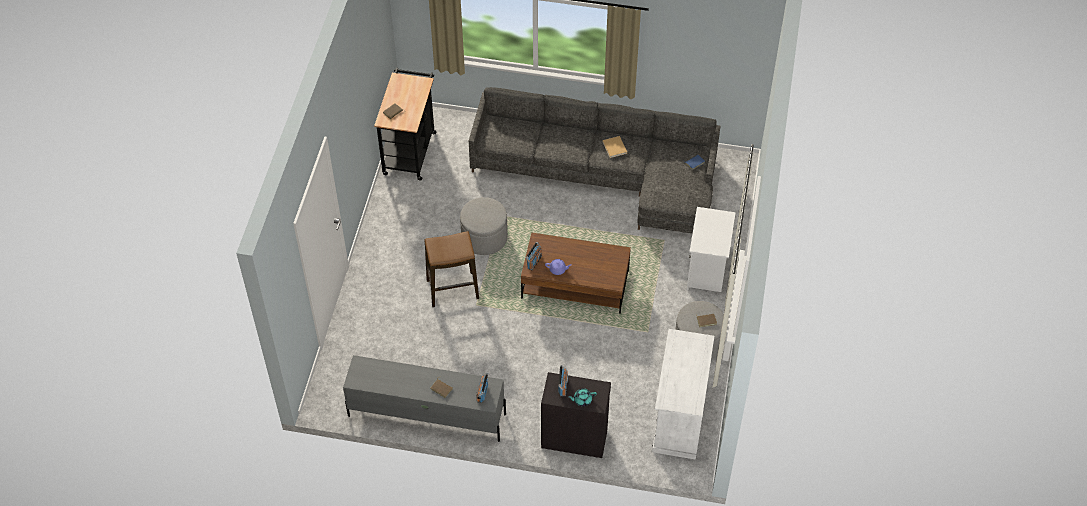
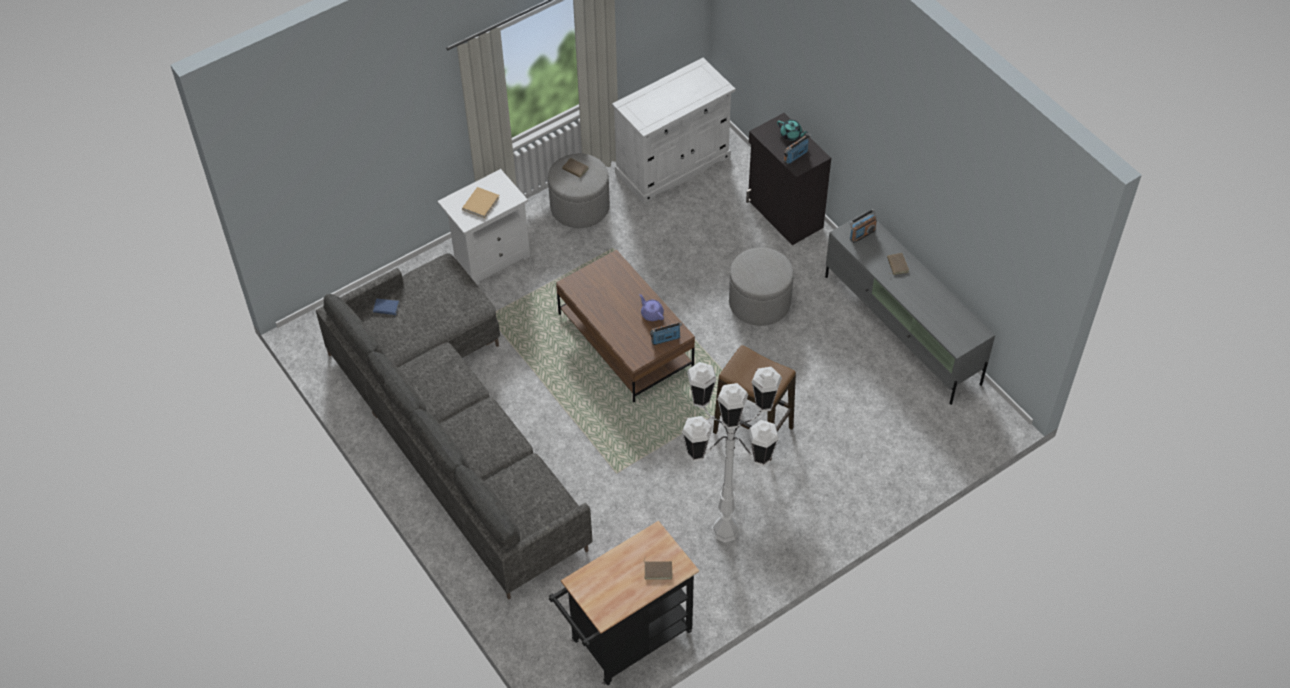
camera: 135 degrees left, 0 degrees up
grey ottoman [460,197,508,255] -> grey ottoman moved to [729,248,794,326]
beige book [603,136,627,158] -> beige book moved to [462,187,500,218]
none -> white floor lamp [682,362,782,543]

